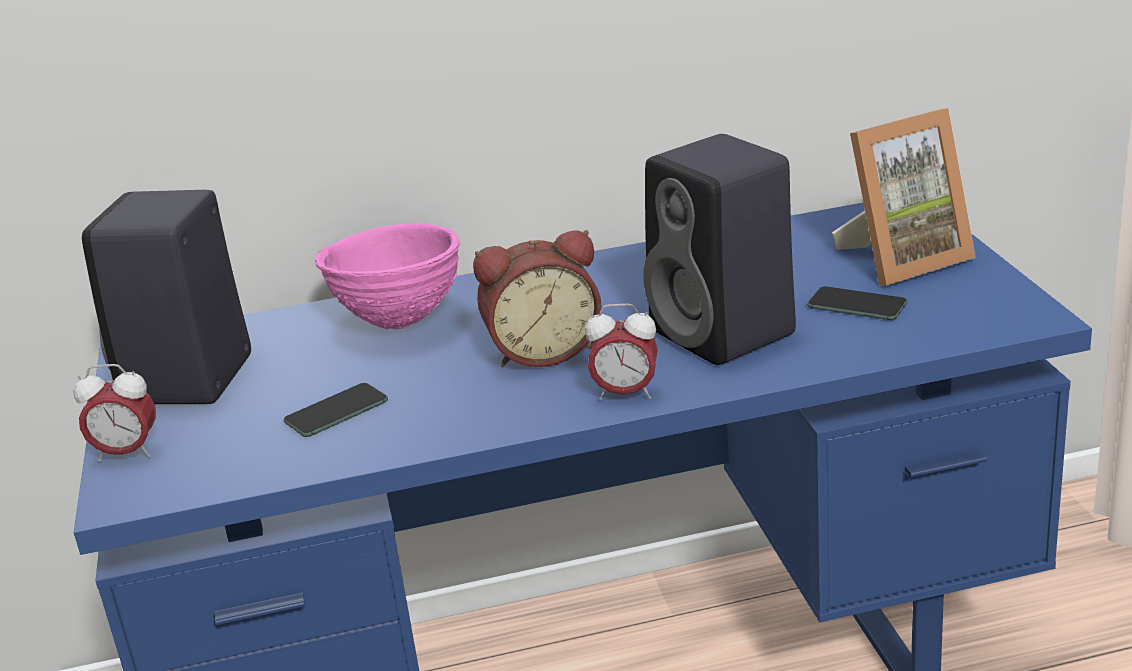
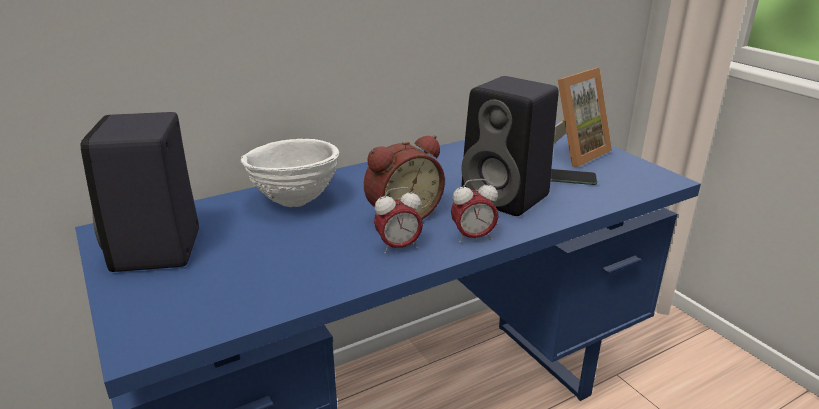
camera: 20 degrees left, 0 degrees up
alarm clock [74,364,156,462] -> alarm clock moved to [374,187,423,254]
phone [284,383,388,437] -> none
pink bowl [315,223,460,329] -> white bowl [241,139,339,207]

